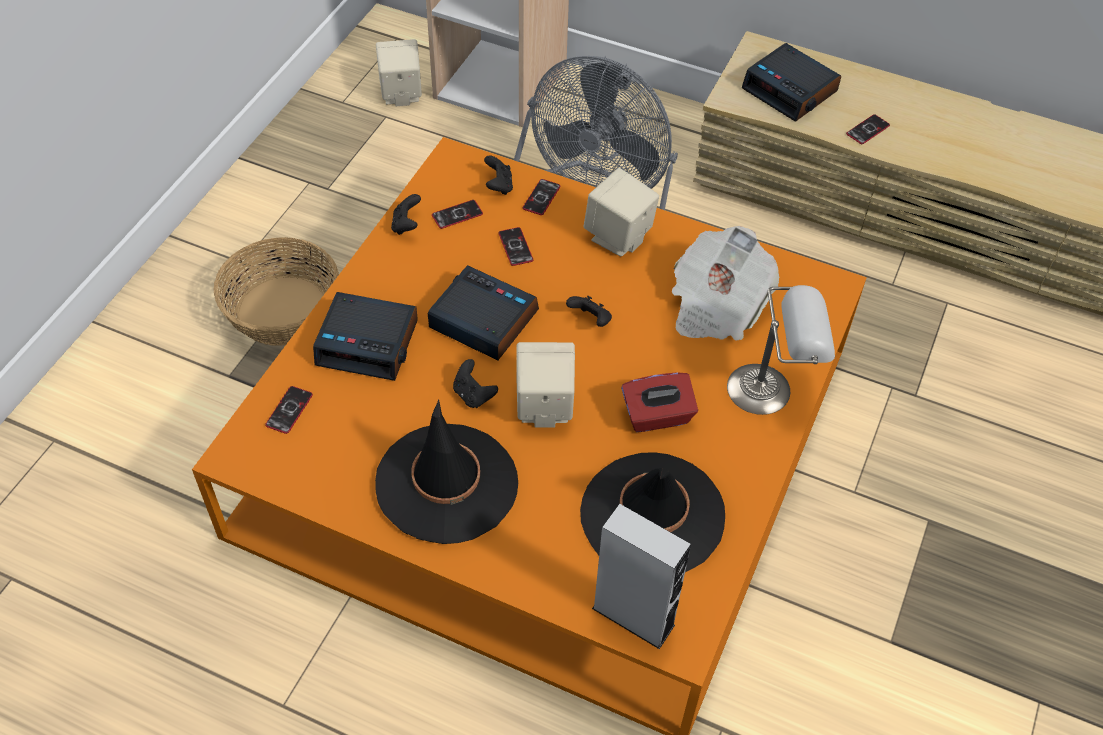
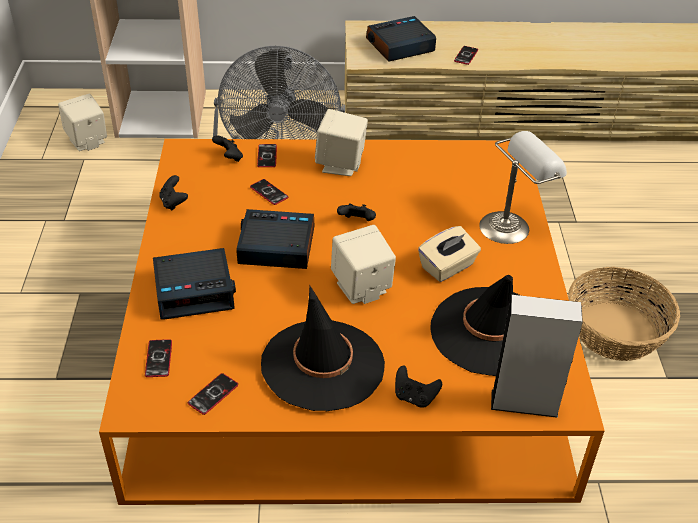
camera: 25 degrees left, 10 degrees down
basket [213,237,339,346] -> basket moved to [568,266,680,361]
phone [432,200,483,229] -> phone moved to [188,373,238,415]
black game controller [453,359,498,408] -> black game controller moved to [395,366,442,408]
red tissue box [621,372,698,432] -> beige tissue box [418,226,481,282]
newspaper [672,226,779,341] -> none
alarm clock [742,43,841,121] -> alarm clock turned 135 degrees clockwise [366,16,436,62]

